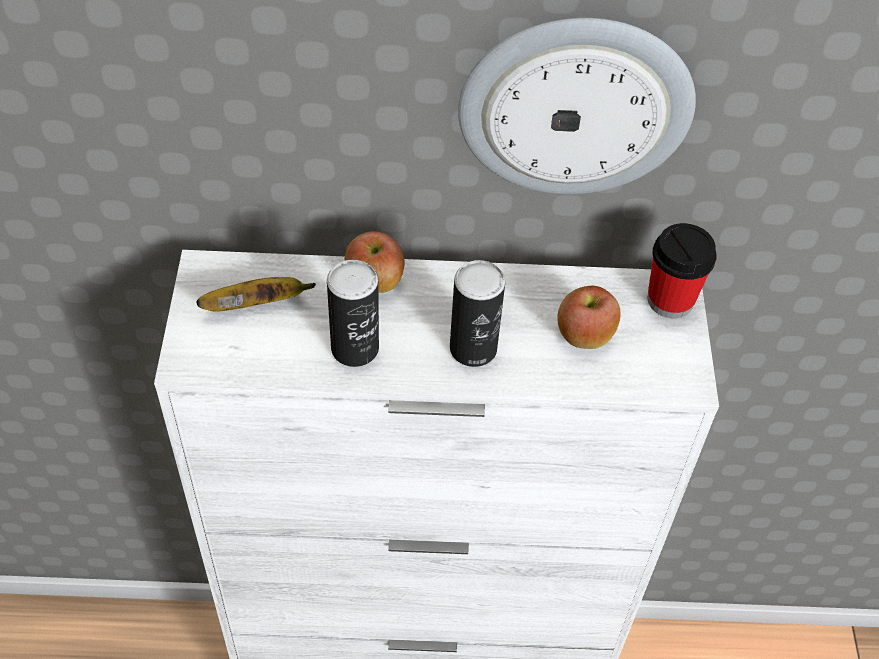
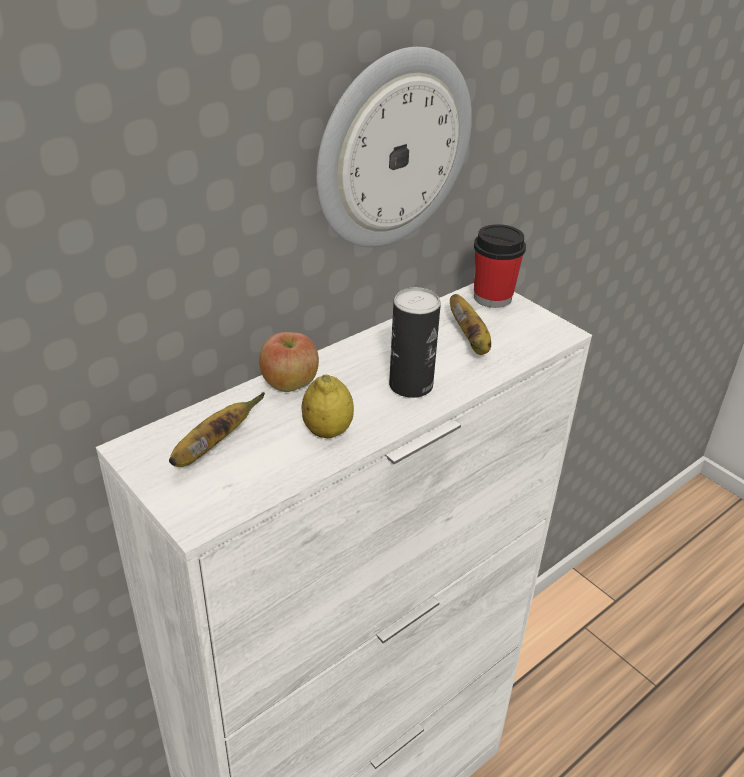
camera: 40 degrees left, 15 degrees down
can [327,260,379,367] -> lemon [301,374,354,438]
apple [557,286,620,349] -> banana [450,294,491,355]

